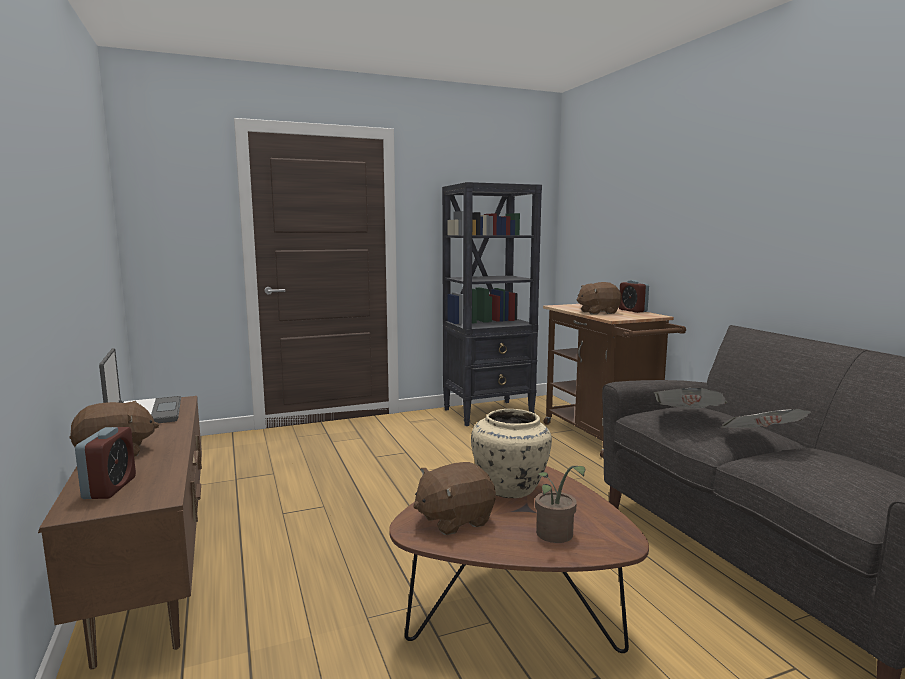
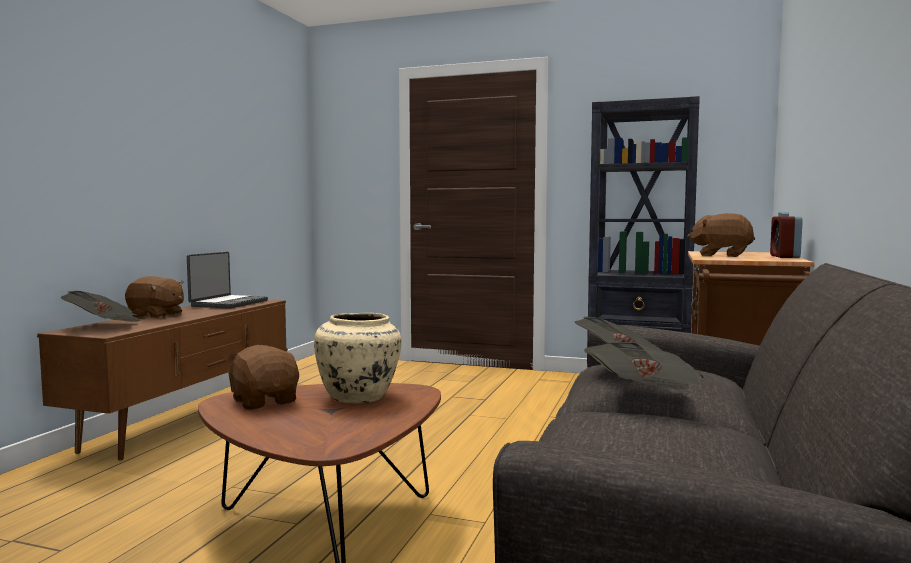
camera: 40 degrees right, 5 degrees down
alarm clock [75,427,136,499] -> newspaper [61,291,142,322]
brown plush toy [413,462,496,535] -> brown plush toy turned 45 degrees clockwise [224,345,299,410]
potted plant [535,466,585,543] -> none

